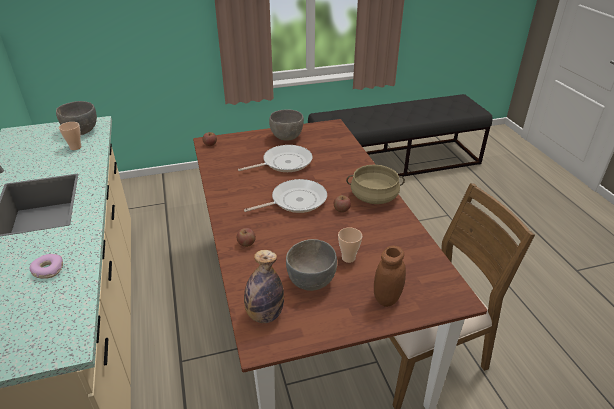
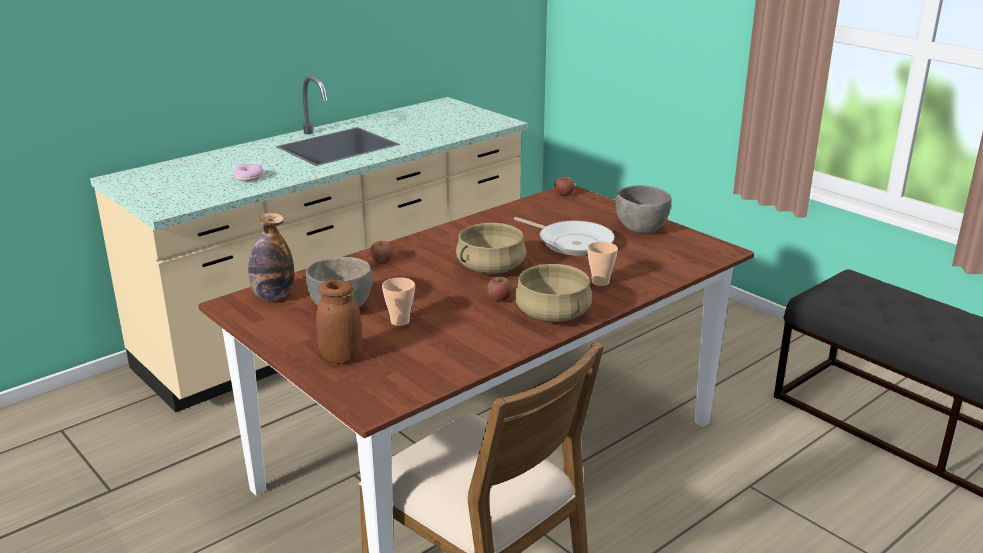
camera: 65 degrees right, 10 degrees down
grey bowl [56,101,97,135] -> none
cup [59,122,82,150] -> cup moved to [587,241,618,286]
frying pan [244,179,327,213] -> beige cooking pot [456,223,526,274]

